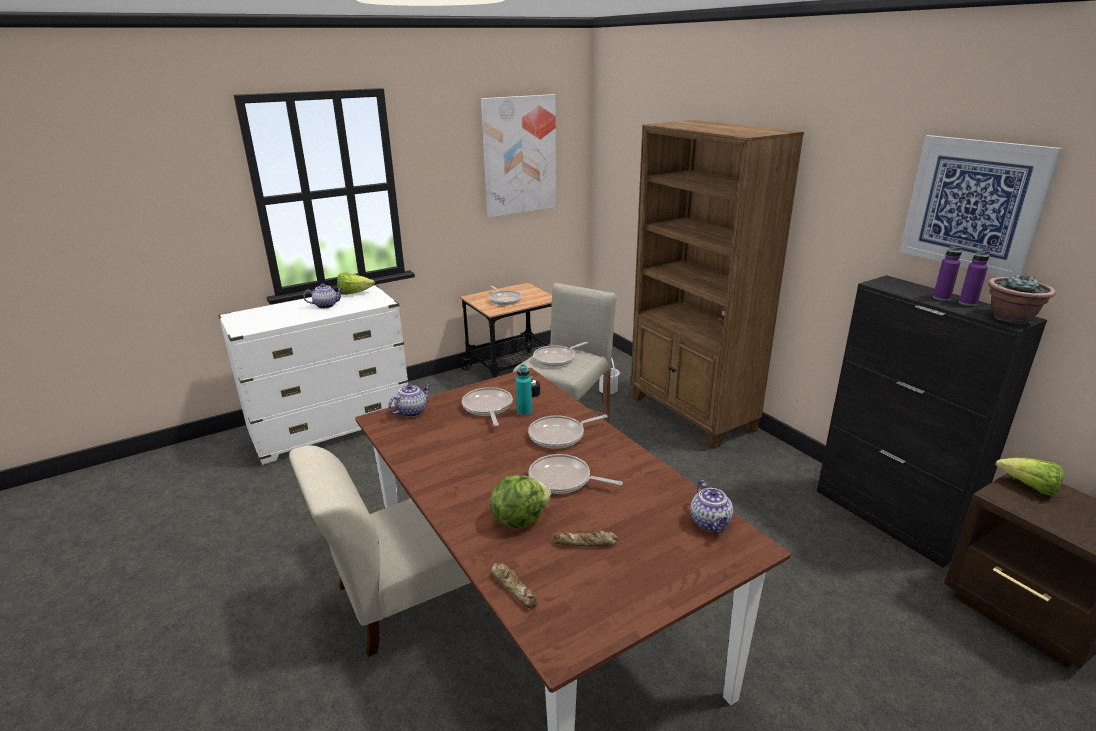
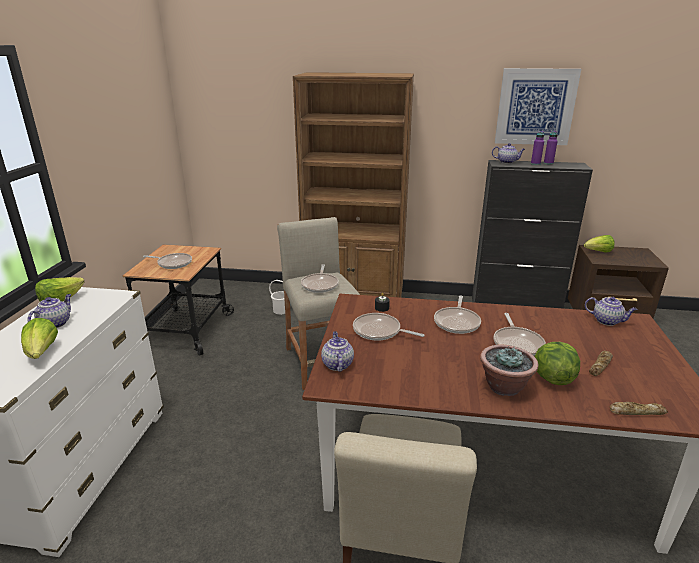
camera: 50 degrees left, 0 degrees up
picture [481,94,556,218] -> none
turquoise bottle [516,364,532,416] -> none
frying pan [528,454,623,494] -> frying pan turned 60 degrees counterclockwise [493,313,546,356]
potted plant [988,274,1056,324] -> potted plant moved to [480,345,538,396]
none -> lettuce [21,318,58,359]
none -> teapot [492,143,525,164]

